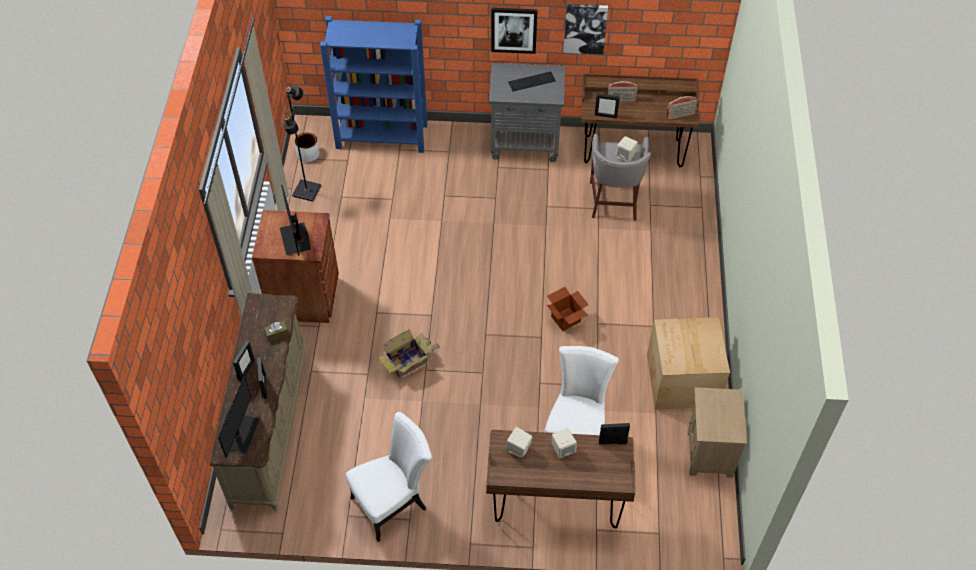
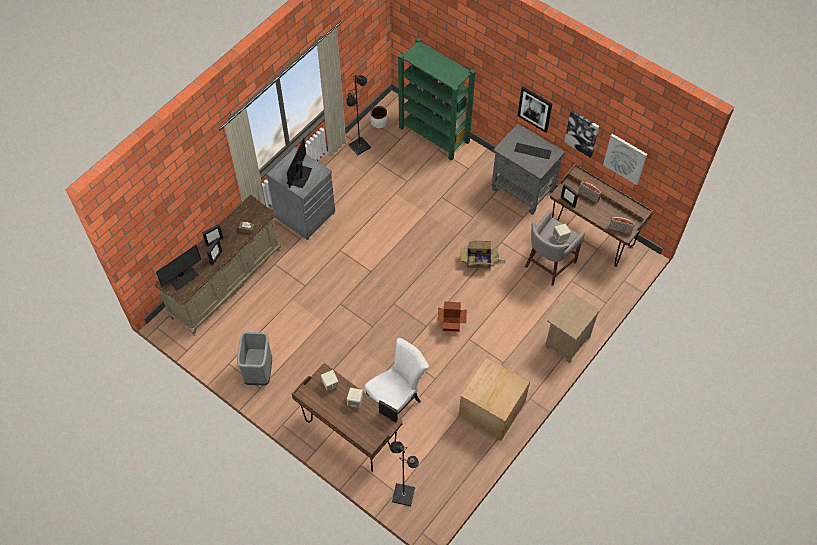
camera: 35 degrees right, 5 degrees up
brown dresser [252,210,339,323] -> grey dresser [266,147,335,240]
blue bookcase [320,16,427,153] -> green bookcase [398,37,475,161]
white chair [346,412,432,542] -> grey trash can [237,332,272,386]
cardboard box [378,329,440,378] -> cardboard box moved to [461,241,505,268]
beige nightstand [688,387,747,478] -> beige nightstand moved to [545,292,600,363]
none -> black floor lamp [390,441,419,506]
none -> picture [603,134,647,185]

